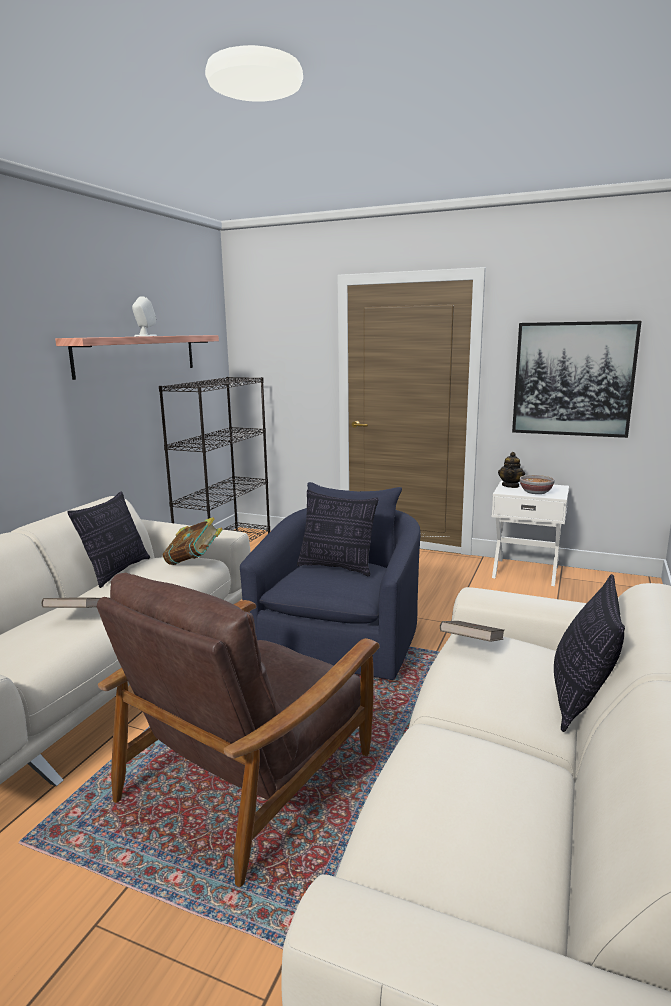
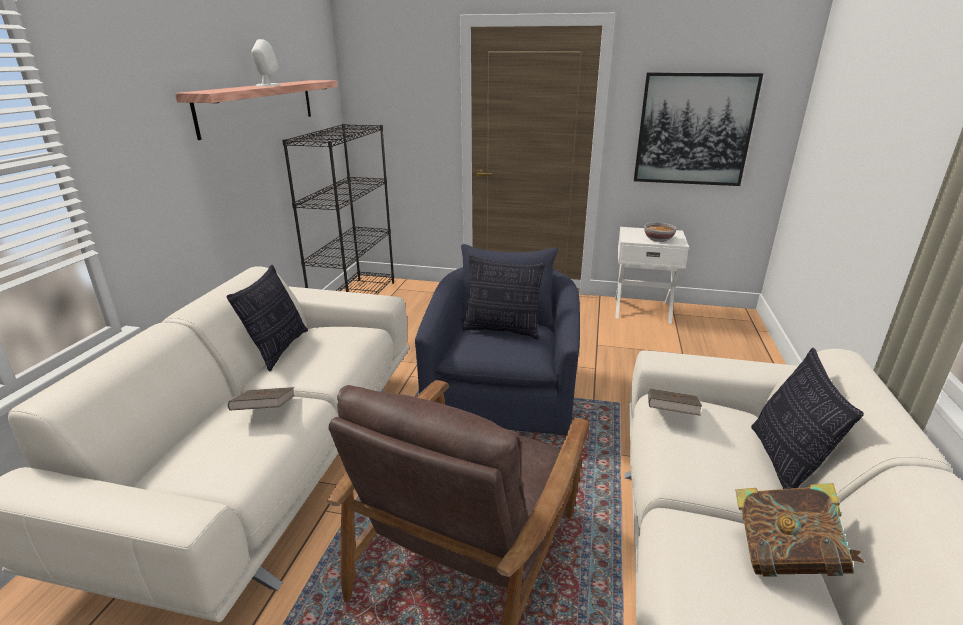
camera: 10 degrees left, 10 degrees up
book [163,517,223,565] -> book moved to [735,483,864,577]
teapot [498,452,525,488] -> none

